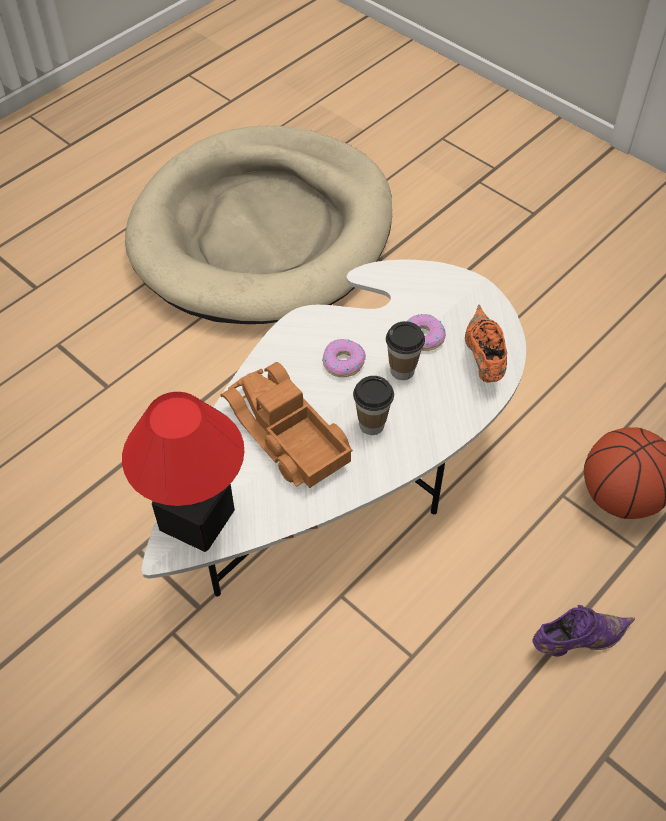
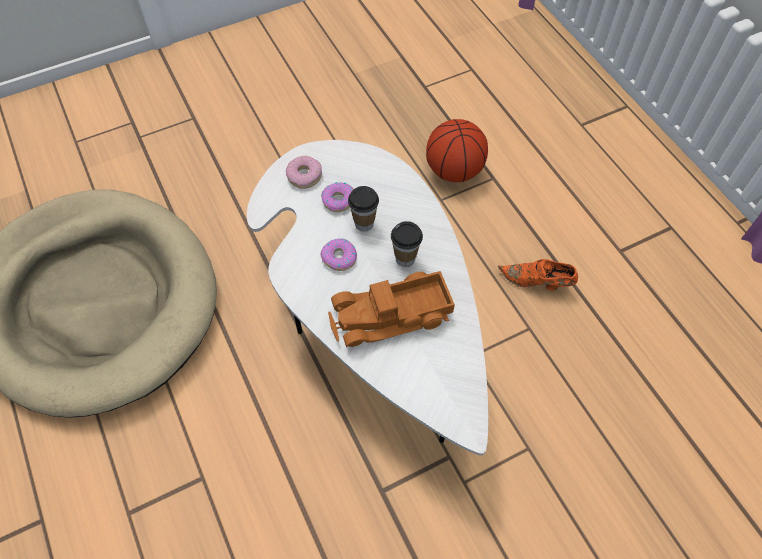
camera: 70 degrees left, 5 degrees up
table lamp [122,392,244,552] -> none
orange shoe [465,305,507,383] -> orange shoe moved to [498,259,578,291]
purple shoe [532,605,635,657] -> none
none -> donut [286,156,322,189]

